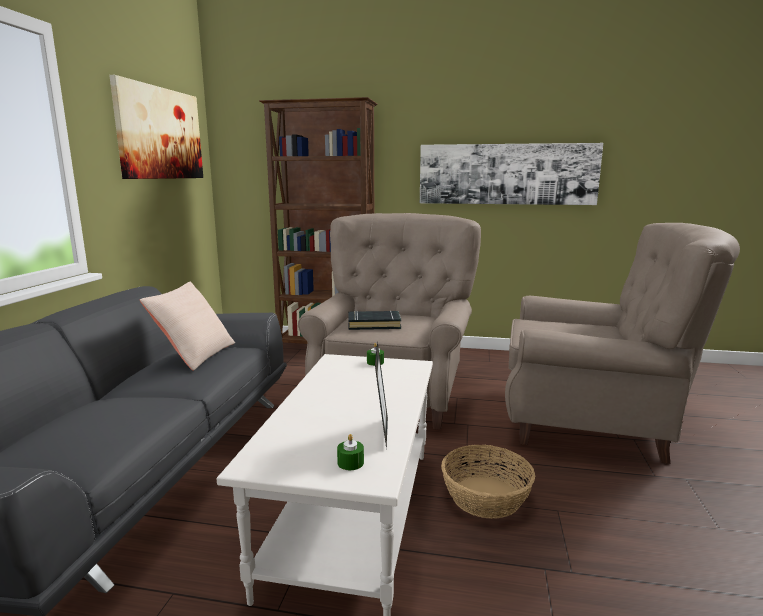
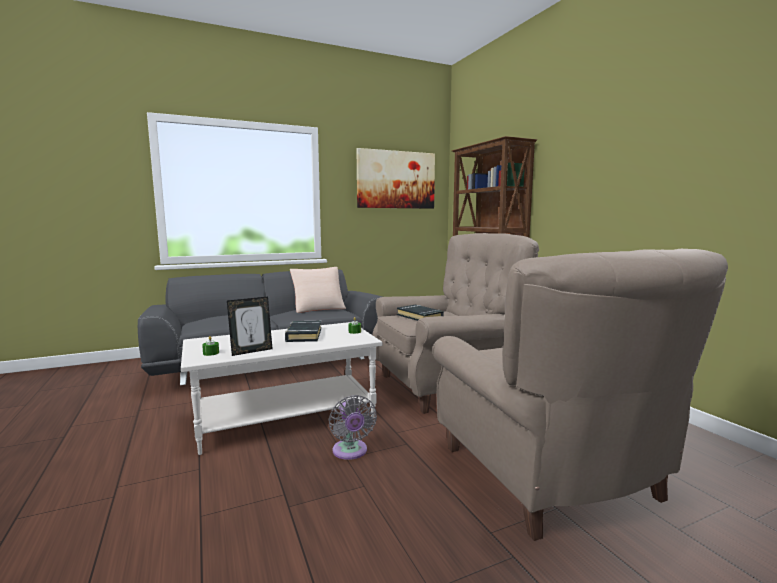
camera: 55 degrees right, 5 degrees down
picture [420,143,603,205] -> none
basket [441,445,535,519] -> grey fan [328,395,377,460]
none -> black book [285,321,321,342]

